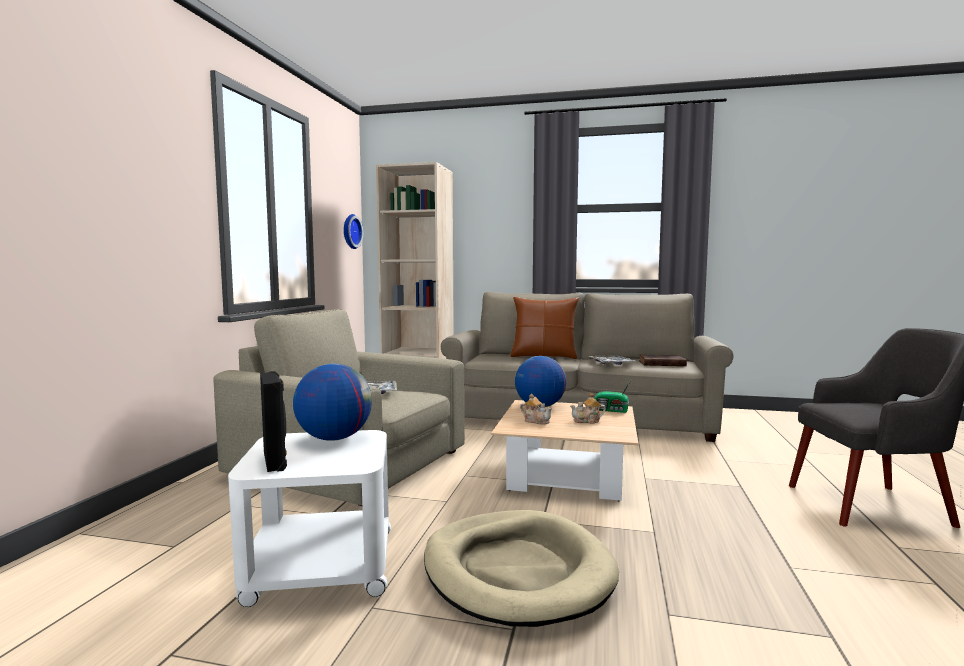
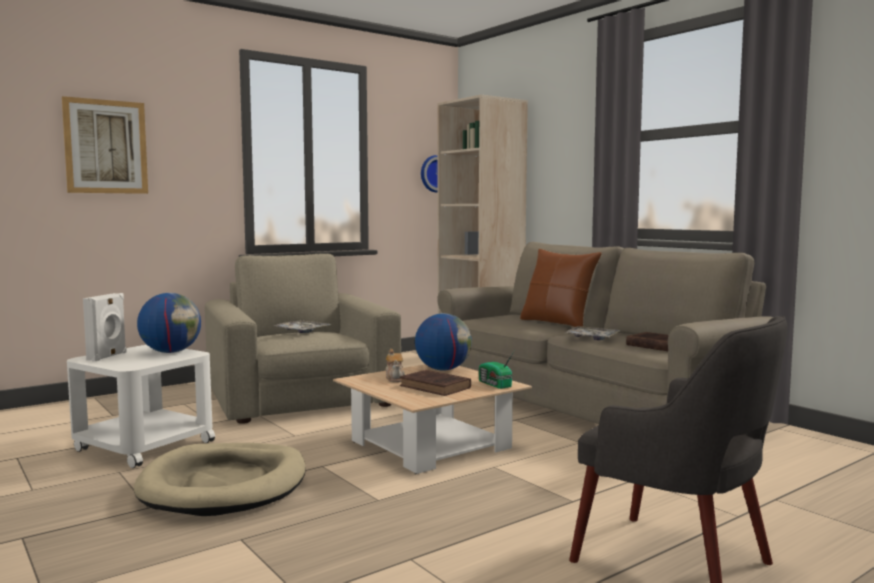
camera: 40 degrees right, 0 degrees up
black speaker [260,371,287,472] -> white speaker [83,293,126,361]
teapot [570,393,606,424] -> brown book [400,370,471,396]
none -> picture [62,96,148,194]

